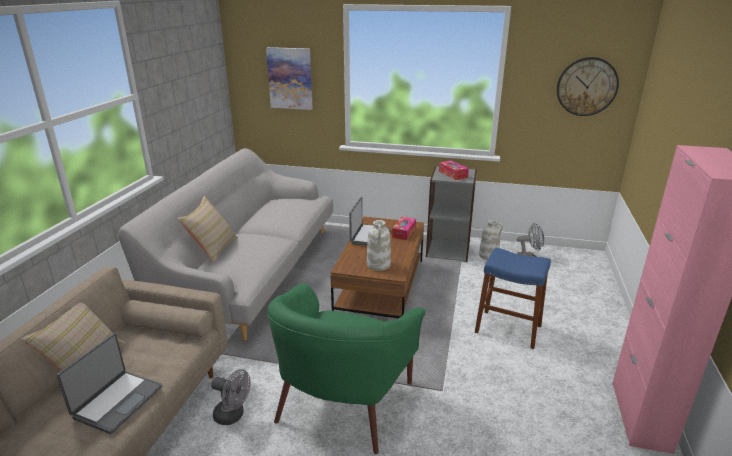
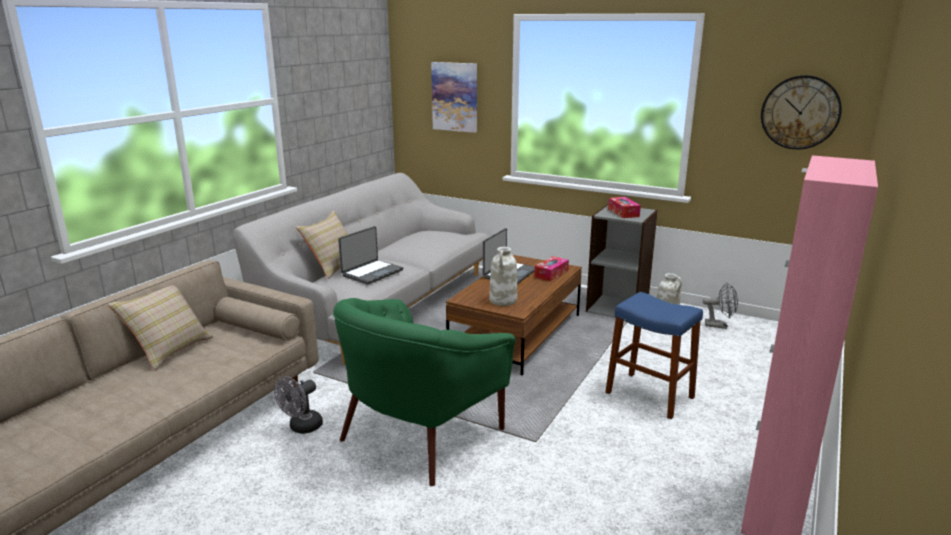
camera: 15 degrees right, 5 degrees down
laptop [56,333,162,434] -> laptop moved to [338,226,403,285]
grey fan [211,369,251,425] -> grey fan turned 90 degrees clockwise [274,376,323,434]

